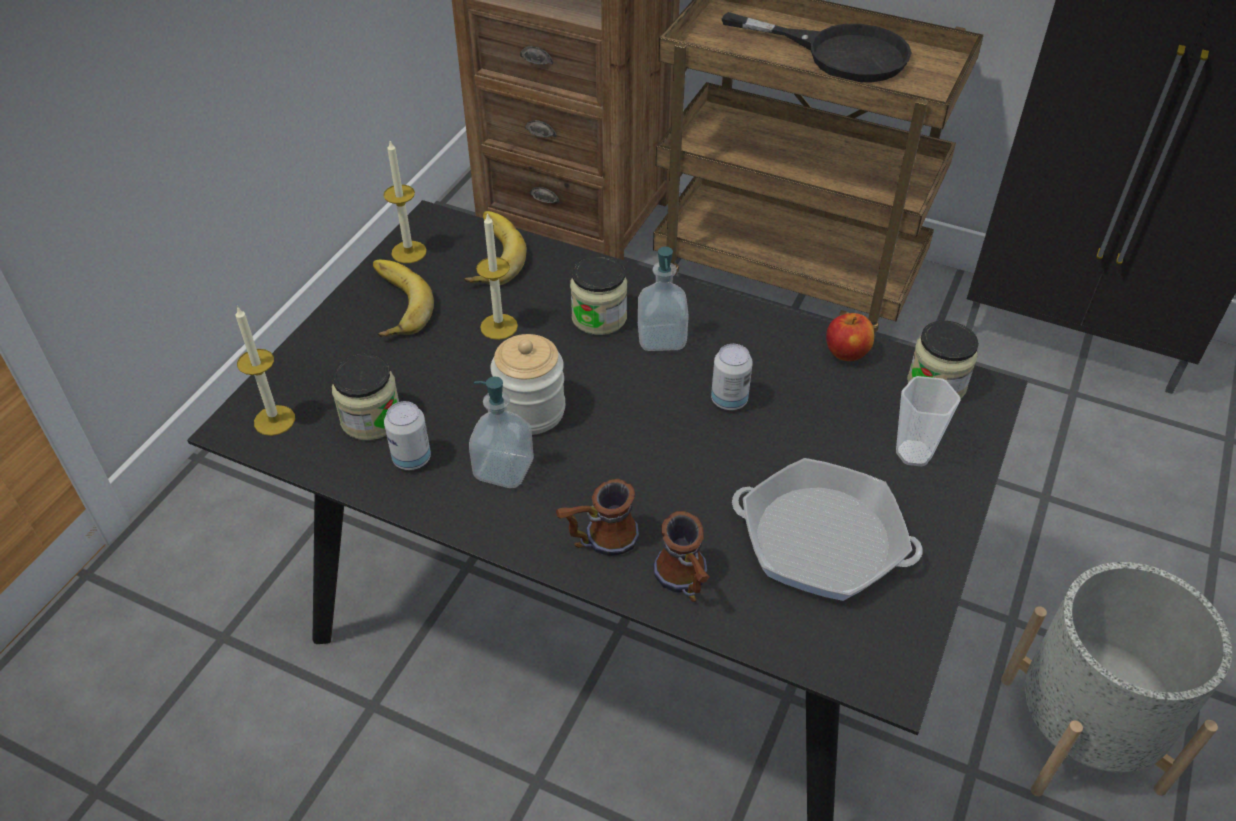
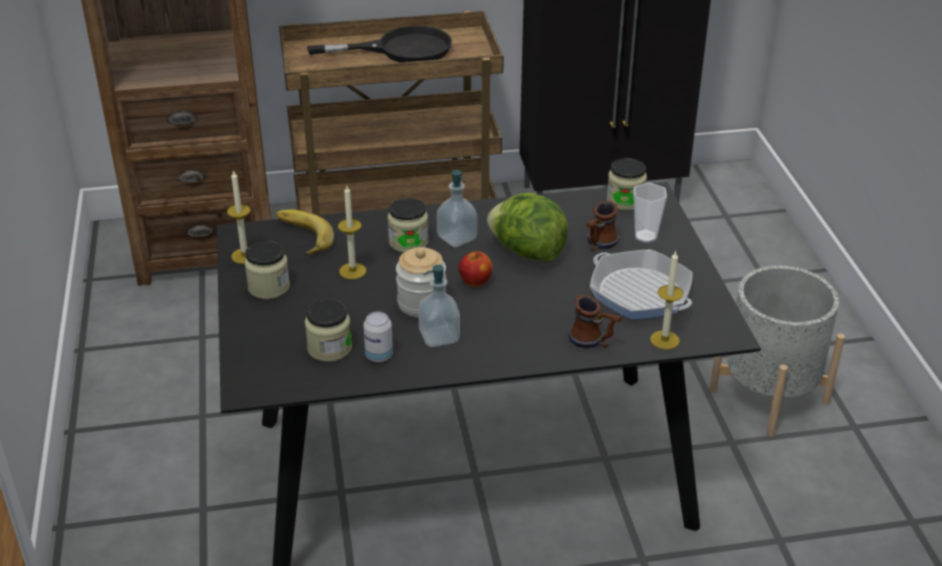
camera: 35 degrees left, 10 degrees down
candle [236,306,295,436] -> candle moved to [650,251,683,350]
banana [373,259,434,337] -> jar [245,241,290,299]
mug [556,479,639,556] -> mug moved to [586,201,619,251]
can [711,344,753,410] -> lettuce [487,193,568,262]
frying pan [732,458,923,601] -> frying pan turned 120 degrees counterclockwise [590,249,693,320]
apple [826,313,874,361] -> apple moved to [458,251,493,287]

